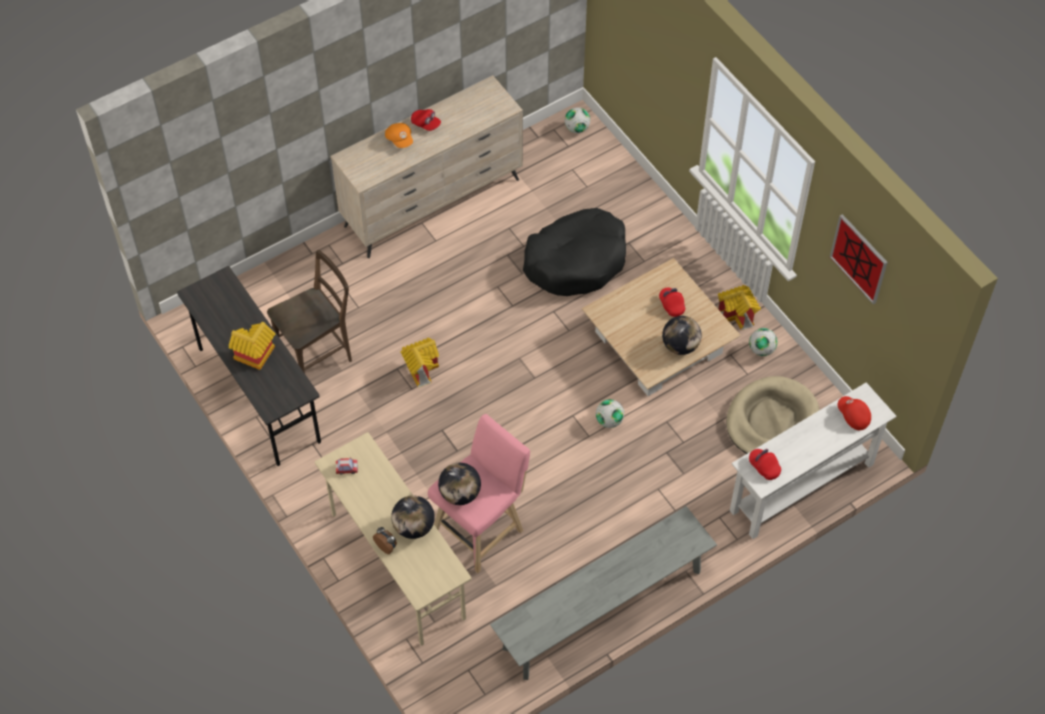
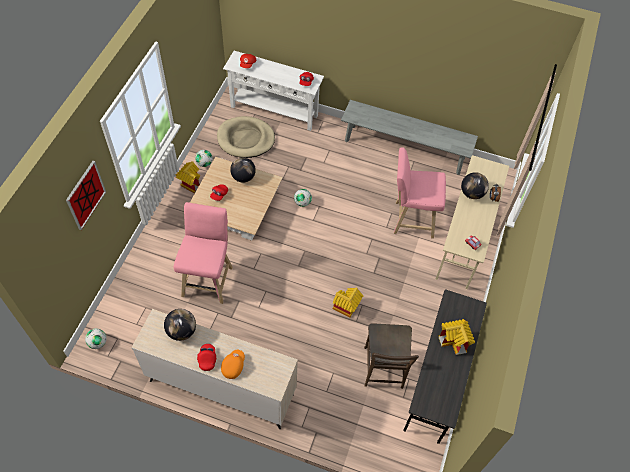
camera: 130 degrees left, 0 degrees up
brown chair [267,250,352,373] -> brown chair turned 105 degrees counterclockwise [364,323,419,389]
globe [438,463,481,505] -> globe moved to [164,309,196,341]
black dog bed [523,208,626,296] -> pink stool [174,202,233,304]
picture [830,214,888,304] -> picture moved to [66,161,106,230]

